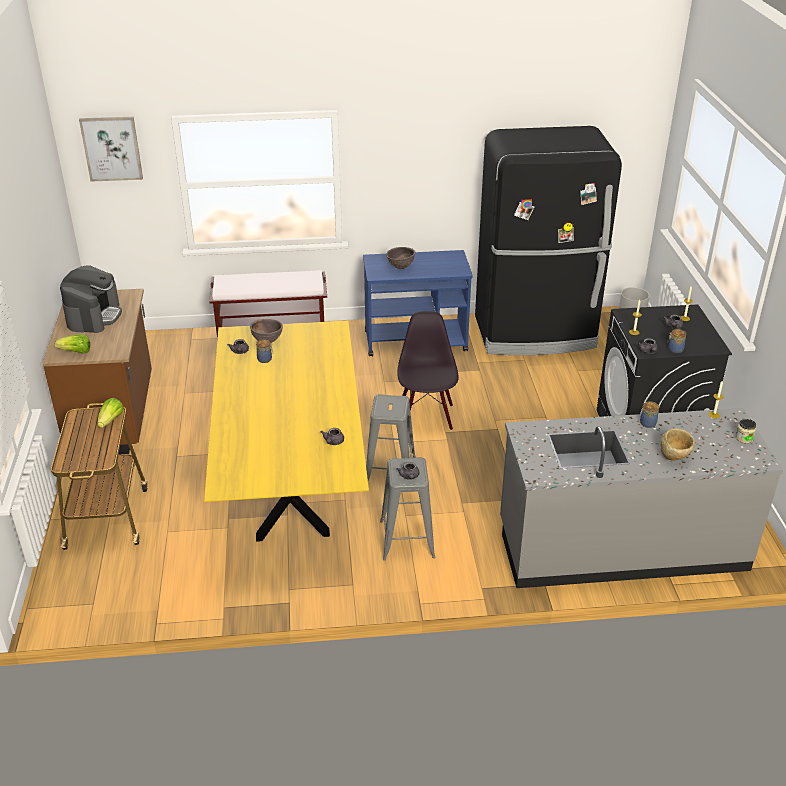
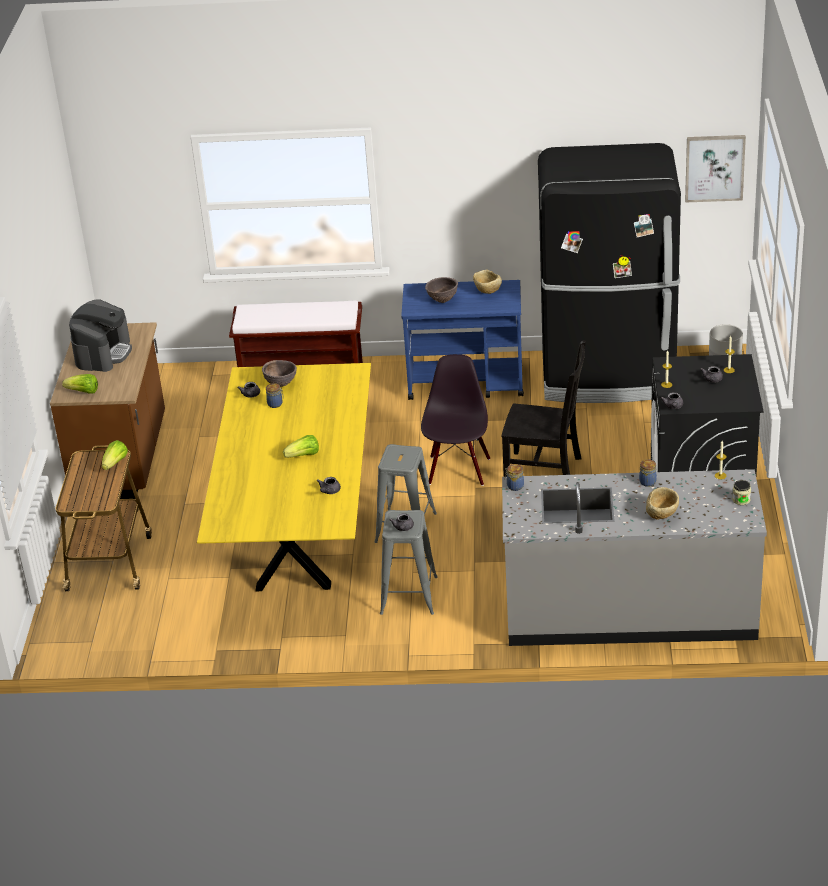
camera: 10 degrees right, 0 degrees up
picture [79,117,143,182] -> picture moved to [685,135,746,202]
jar [667,329,686,353] -> jar moved to [505,464,524,491]
none -> lettuce [283,435,319,458]
none -> beige bowl [473,270,502,294]
none -> black chair [502,340,586,477]

